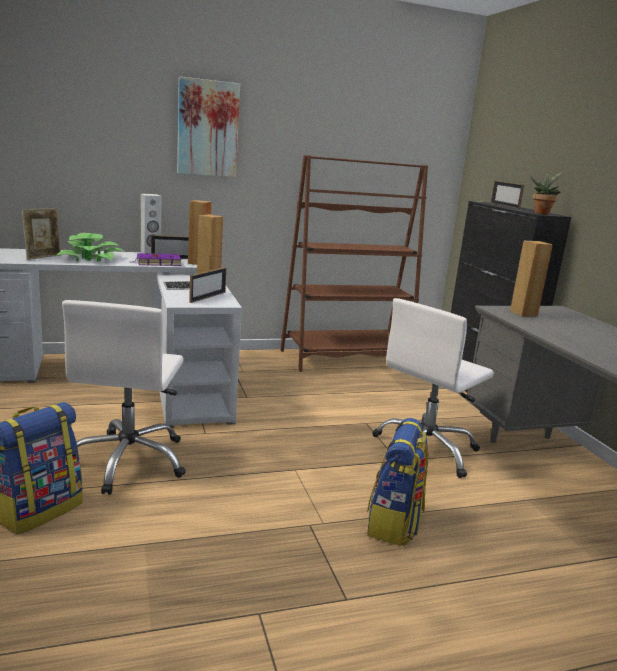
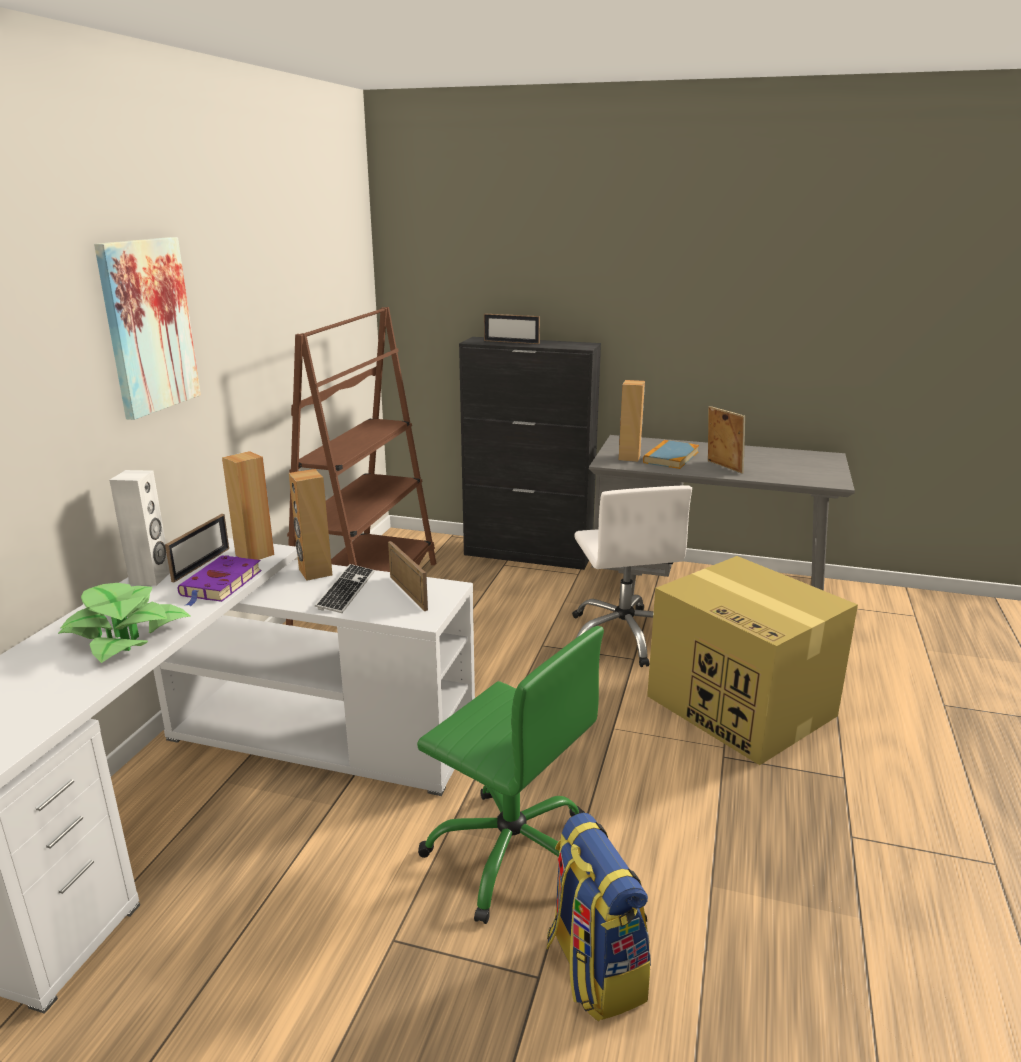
camera: 55 degrees left, 5 degrees up
picture frame [22,208,61,260] -> picture frame moved to [708,406,745,474]
white office chair [62,300,186,495] -> green office chair [417,626,604,924]
backpack [367,418,429,546] -> cardboard box [647,556,858,765]
potted plant [530,171,563,214] -> none
none -> book [643,440,699,469]

